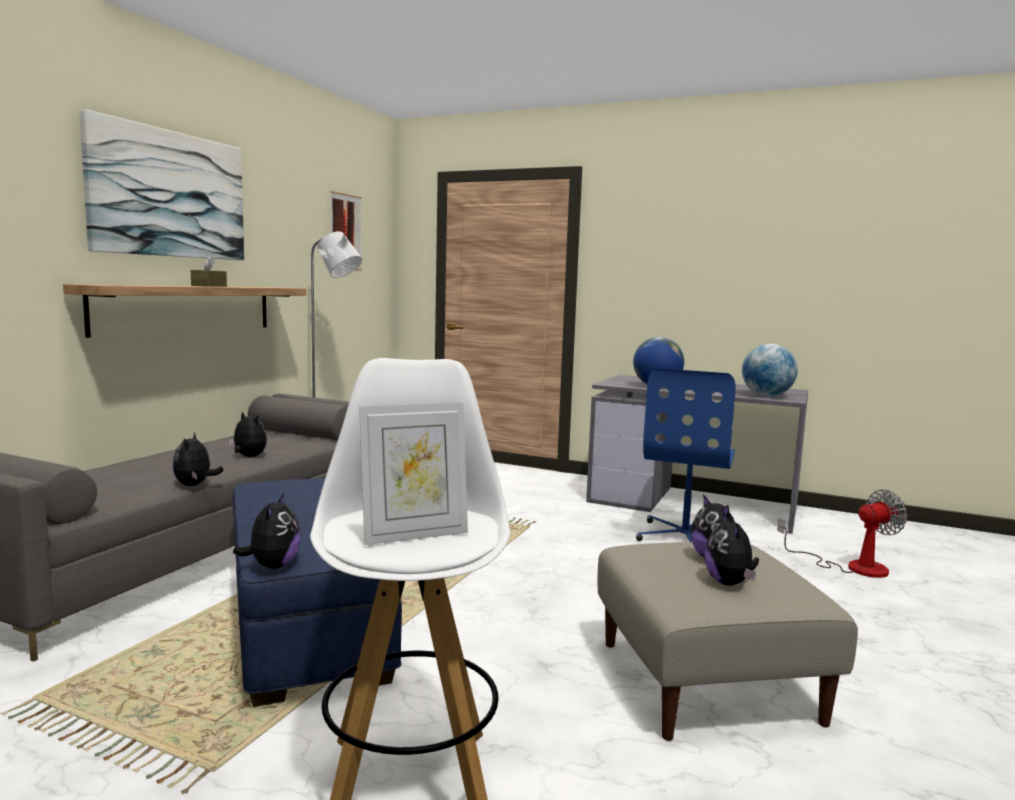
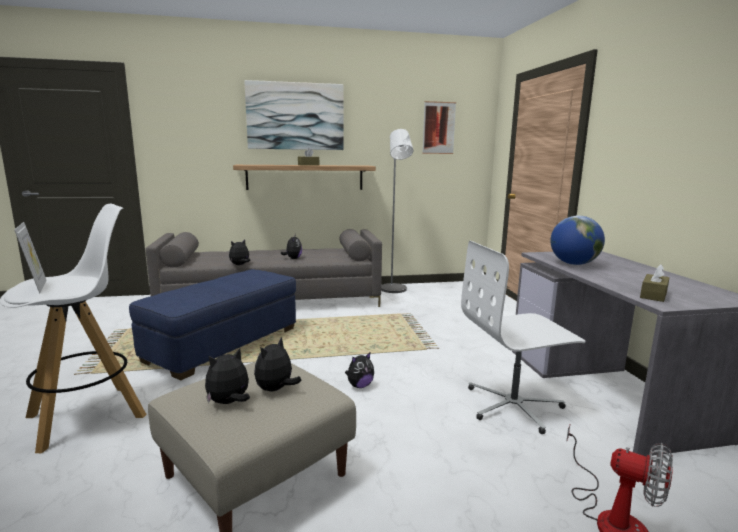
camera: 55 degrees right, 5 degrees up
plush toy [233,493,301,569] -> plush toy moved to [345,353,374,388]
picture frame [359,403,468,545] -> picture frame turned 150 degrees counterclockwise [14,222,47,294]
blue office chair [636,368,736,542] -> white office chair [461,241,586,434]
globe [742,344,798,397] -> brown tissue box [640,264,670,302]

